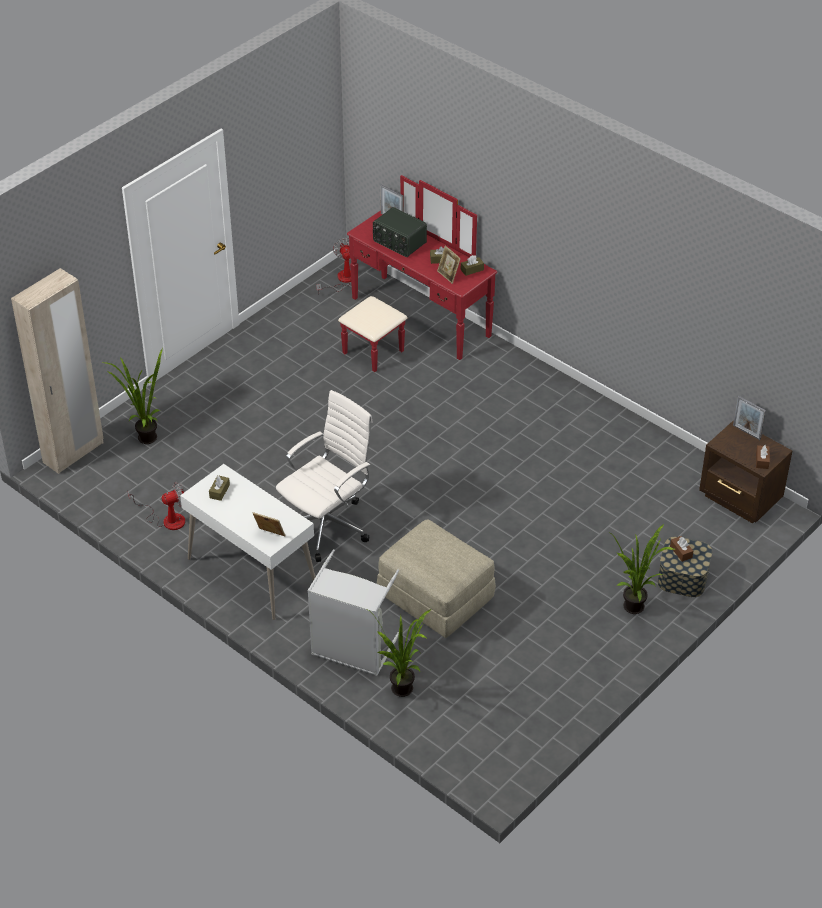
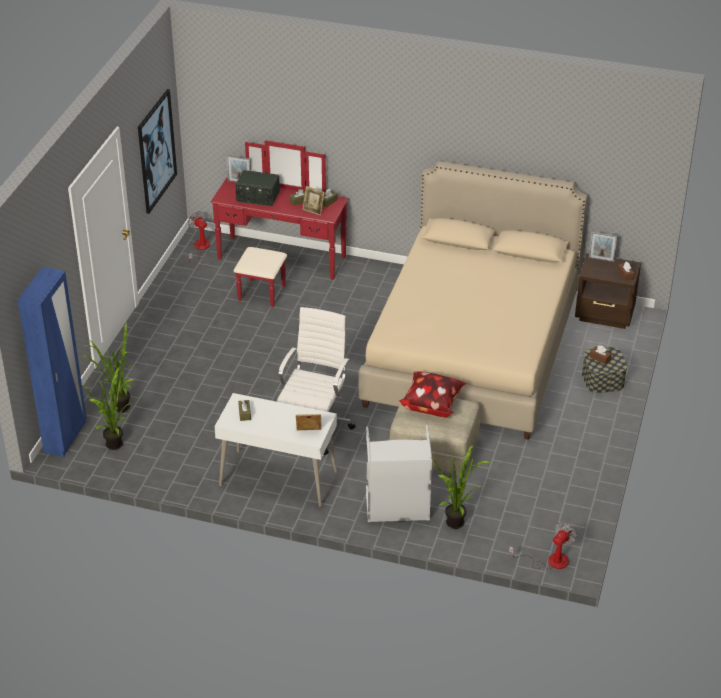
camera: 25 degrees left, 5 degrees down
beige wardrobe [11,268,104,474] -> blue wardrobe [18,267,87,457]
fan [127,482,185,530] -> fan moved to [509,522,577,570]
potted plant [608,524,676,614] -> potted plant moved to [79,367,136,450]
none -> picture [138,89,177,214]
none -> beige bed [359,161,588,440]
none -> pillow [399,371,466,418]

